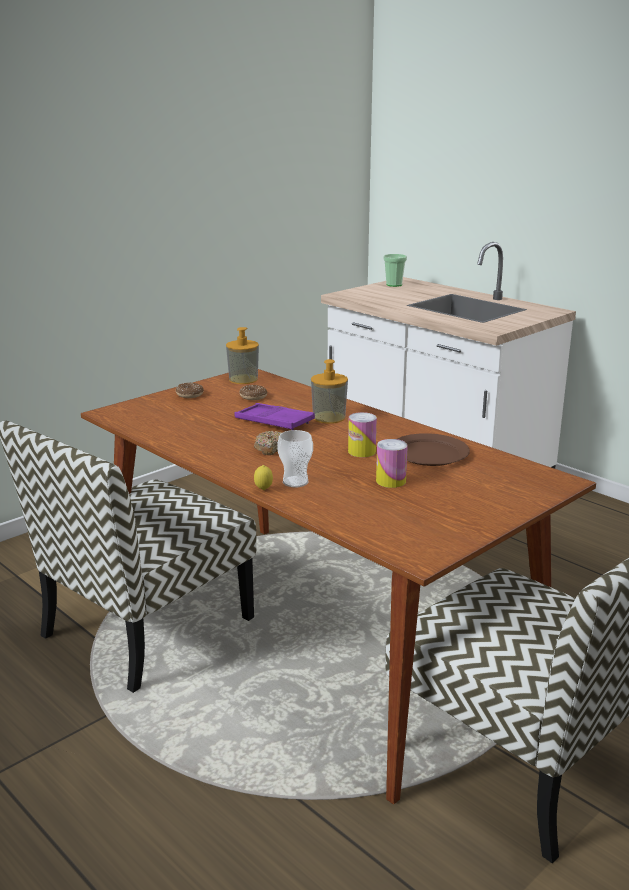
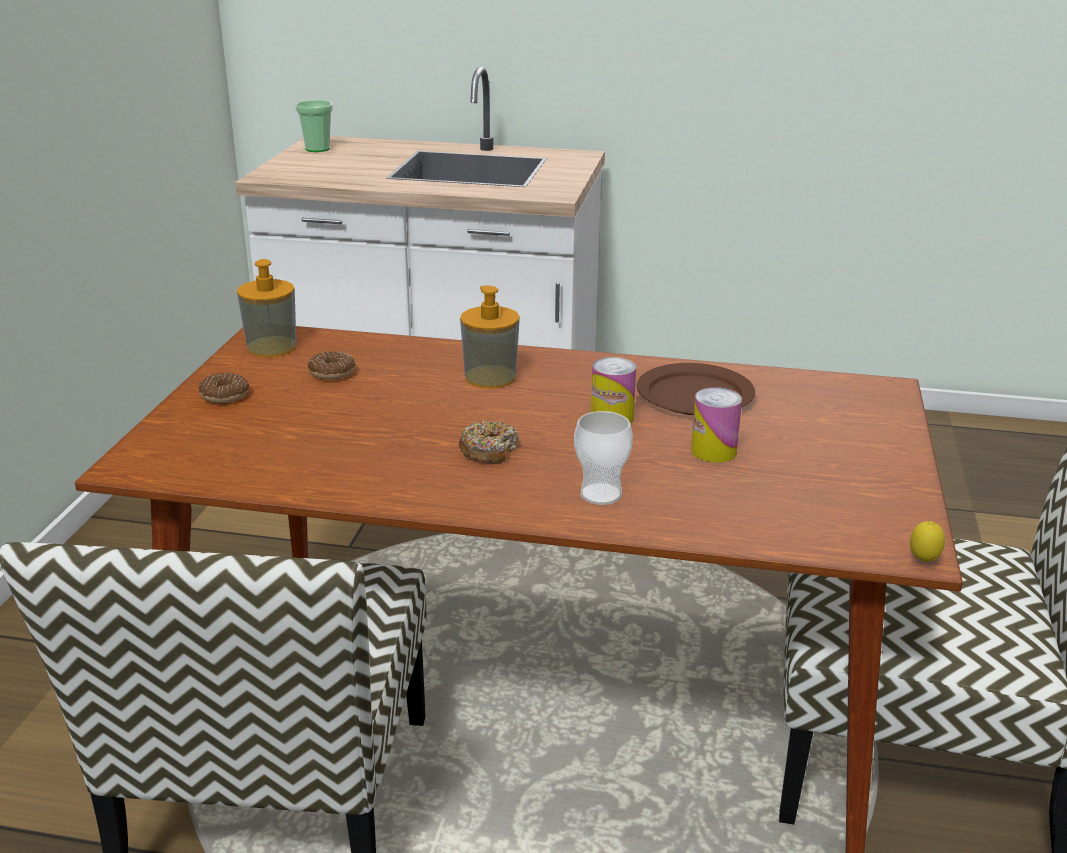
camera: 35 degrees left, 5 degrees up
purple tray [234,403,315,430] -> none
lemon [254,465,273,490] -> lemon moved to [910,521,945,562]

